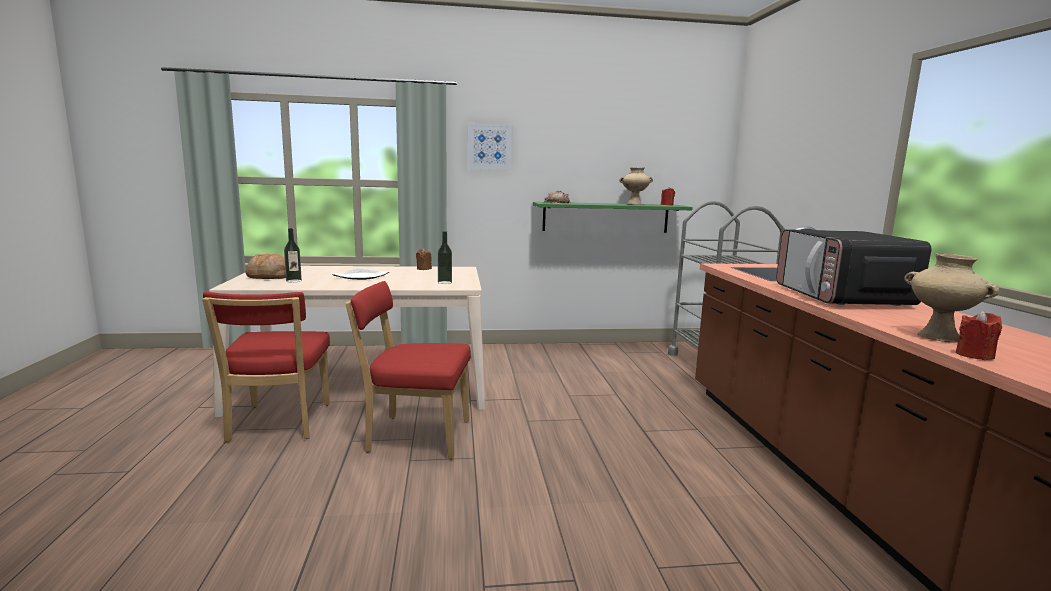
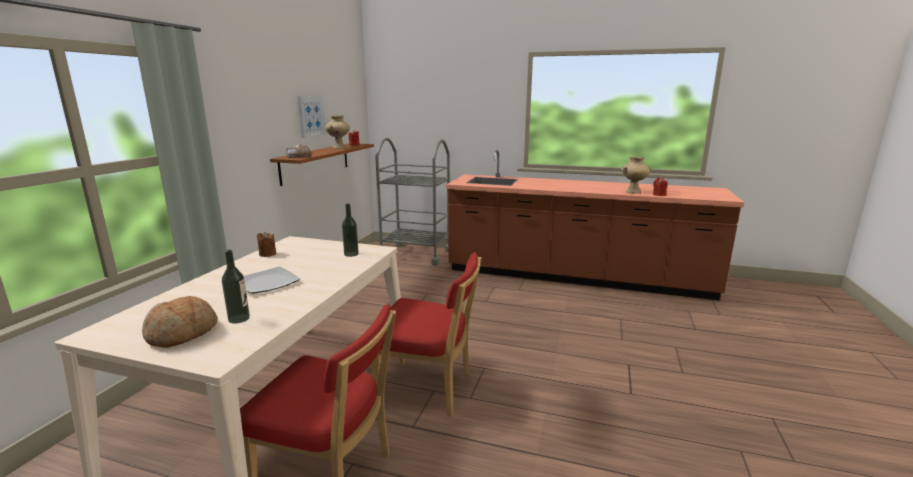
camera: 65 degrees left, 5 degrees up
red chair [346,281,471,459] -> red chair turned 105 degrees counterclockwise [372,252,482,417]
picture [467,123,513,170] -> picture moved to [298,96,326,138]
green shelf [533,202,693,233] -> brown shelf [270,143,374,186]
microwave [776,229,931,306] -> none

